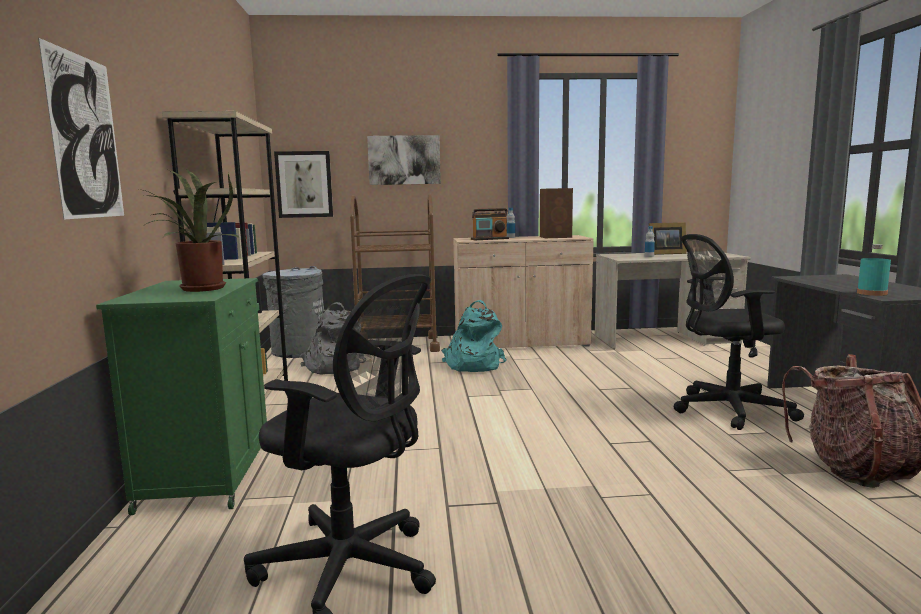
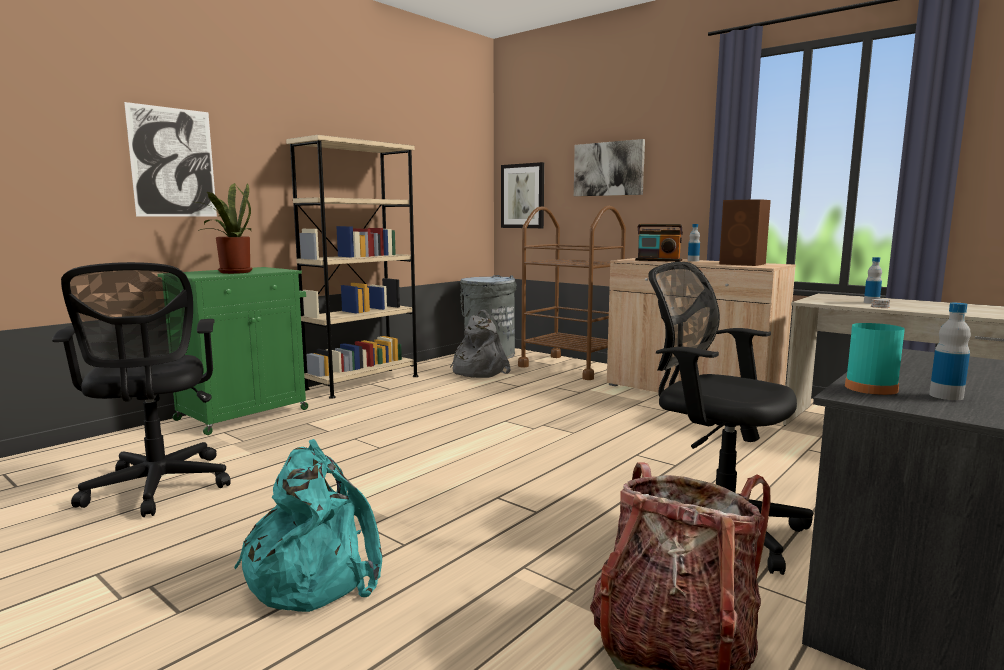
camera: 45 degrees right, 0 degrees up
turquoise backpack [441,300,507,372] -> turquoise backpack moved to [234,439,382,612]
picture frame [649,222,687,255] -> none
none -> bottle [929,303,971,400]

